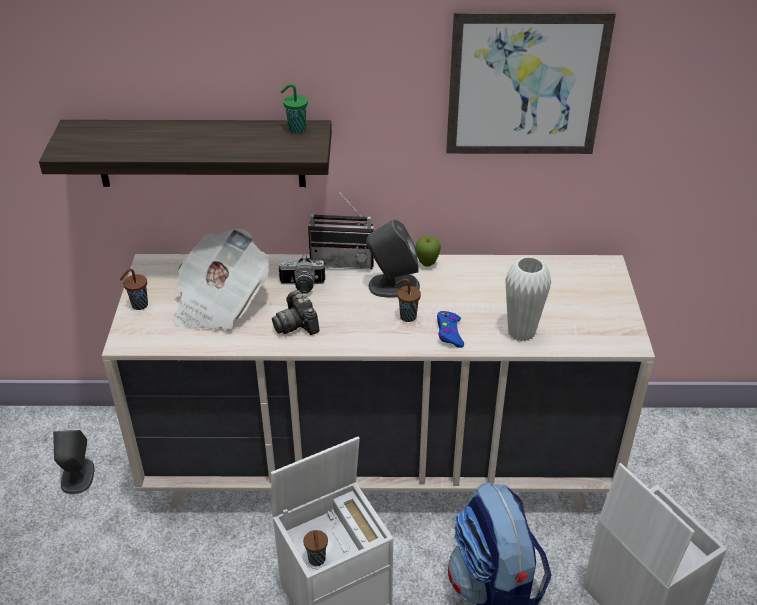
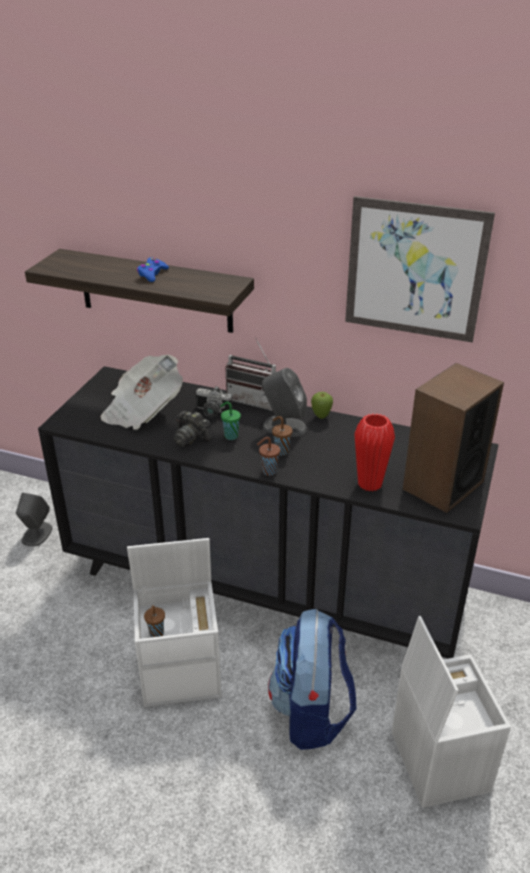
camera: 20 degrees right, 5 degrees down
beige dresser [102,254,655,509] -> black dresser [38,366,499,659]
brown cup [120,269,148,310] -> brown cup moved to [257,437,280,476]
camera [272,290,320,335] -> camera turned 45 degrees counterclockwise [174,411,213,447]
green cup [281,84,308,133] -> green cup moved to [220,402,241,440]
blue game controller [437,311,464,348] -> blue game controller moved to [137,257,169,282]
white vase [505,256,551,342] -> red vase [354,413,395,491]
none -> speaker [403,363,504,513]

